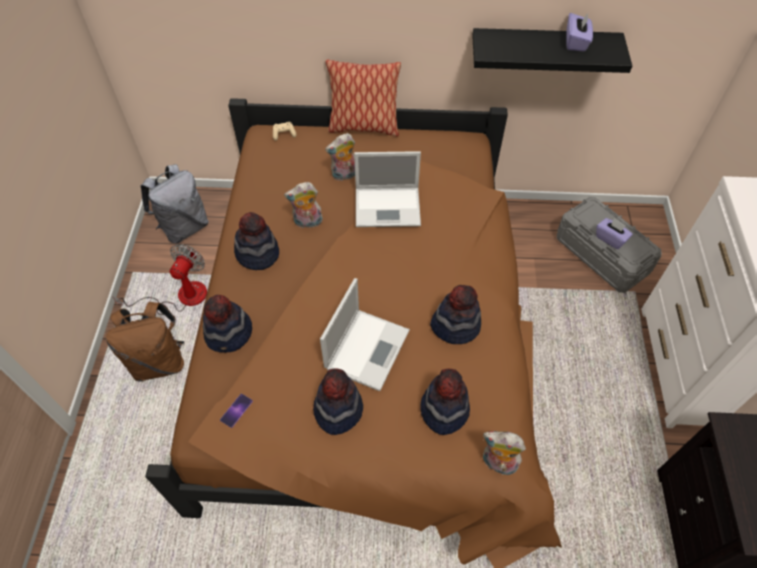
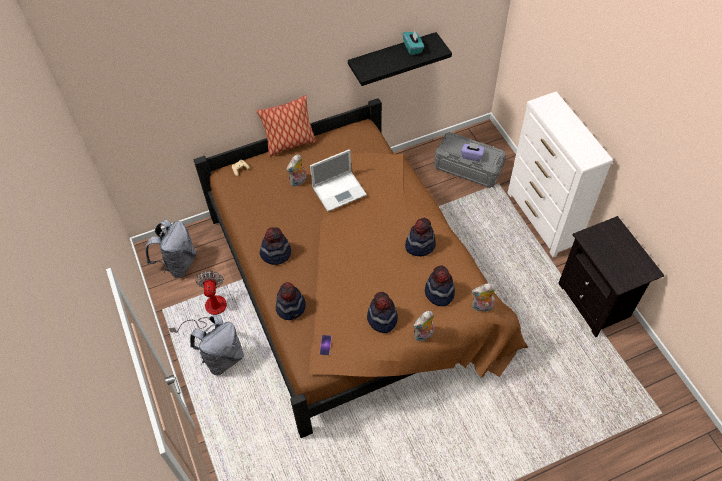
camera: 25 degrees left, 0 degrees up
brown backpack [106,302,184,382] -> grey backpack [190,314,244,375]
plush toy [284,182,323,228] -> plush toy moved to [413,311,434,341]
laptop [320,278,410,391] -> none
purple tissue box [566,13,593,51] -> turquoise tissue box [403,31,424,55]

